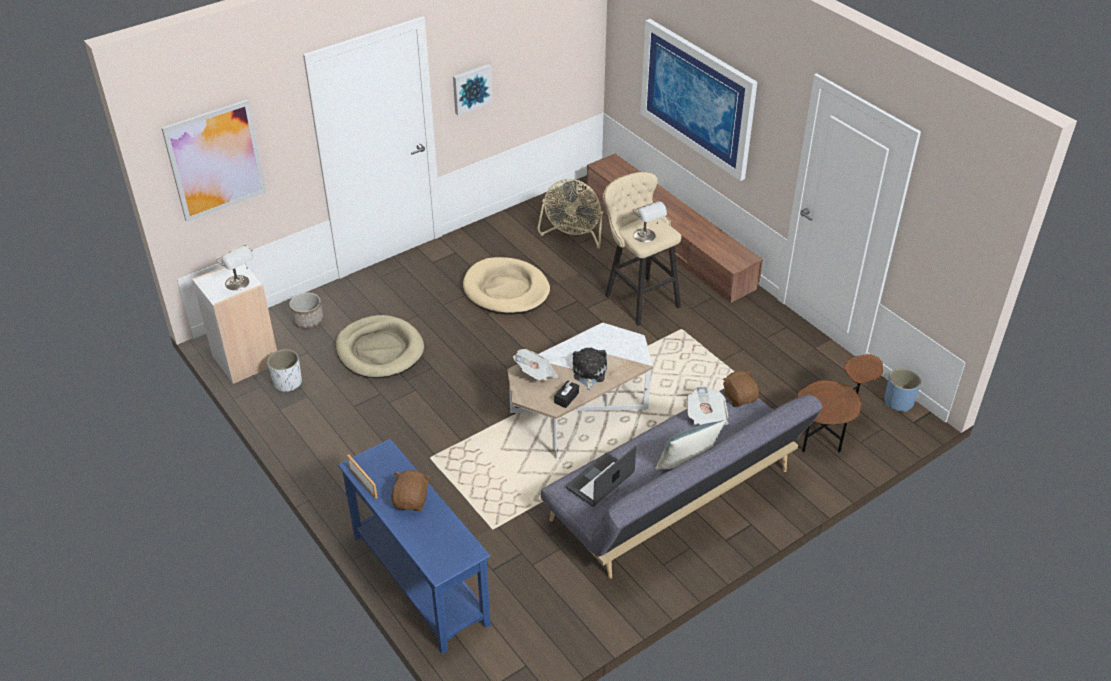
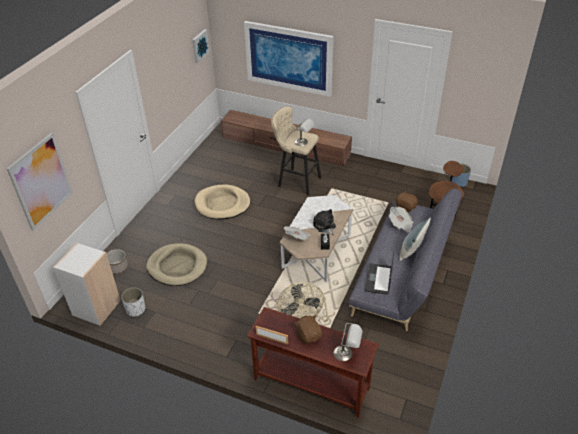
camera: 30 degrees left, 0 degrees up
white table lamp [216,245,254,290] -> white table lamp moved to [333,323,362,361]
blue console table [338,439,491,654] -> brown console table [247,307,379,418]
picture [453,64,493,115] -> picture moved to [192,29,210,63]
beige fan [538,178,603,249] -> beige fan moved to [275,281,329,322]

